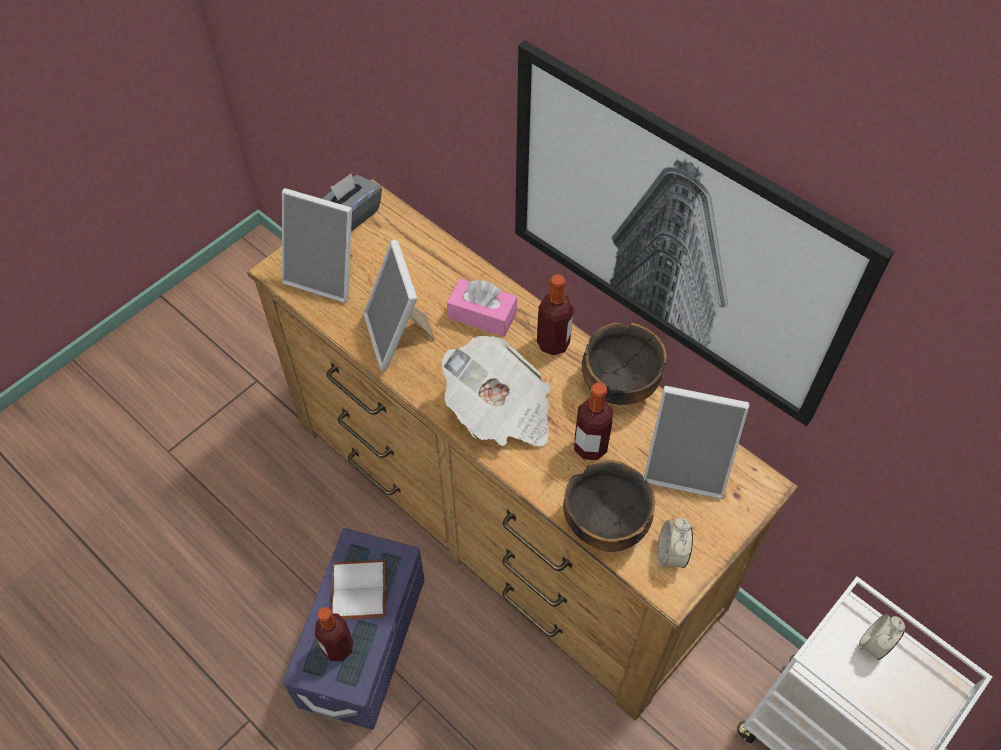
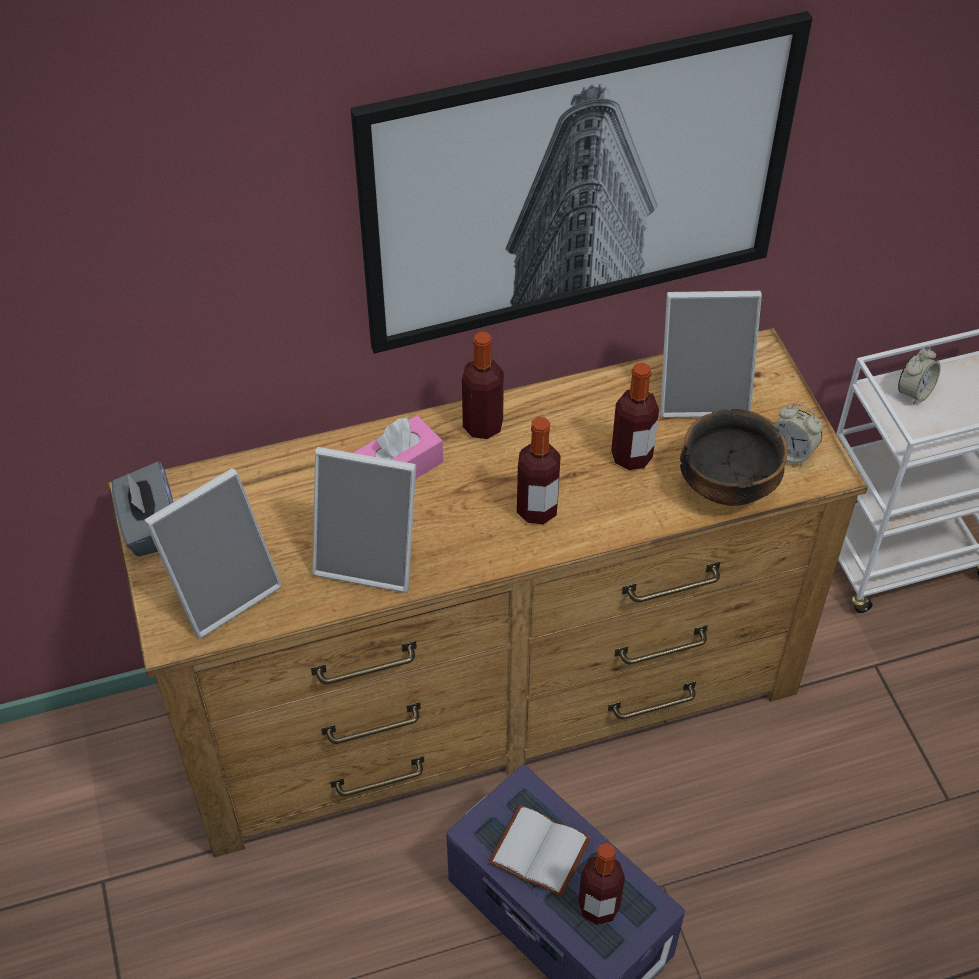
camera: 60 degrees left, 5 degrees down
newspaper [442,336,551,447] -> bottle [517,417,561,524]
bowl [582,323,667,405] -> none
picture frame [644,386,749,499] -> picture frame turned 45 degrees clockwise [660,291,762,418]
alarm clock [859,614,905,660] -> alarm clock turned 120 degrees counterclockwise [898,346,941,405]

